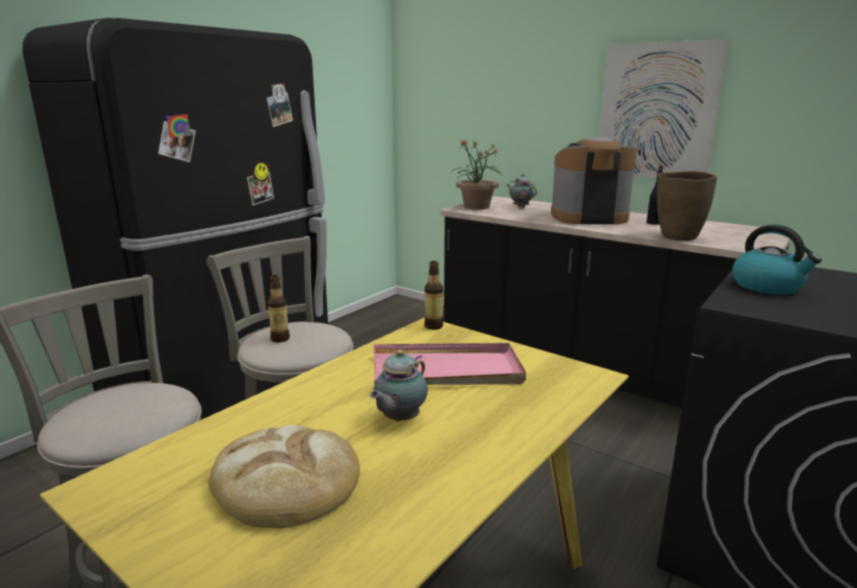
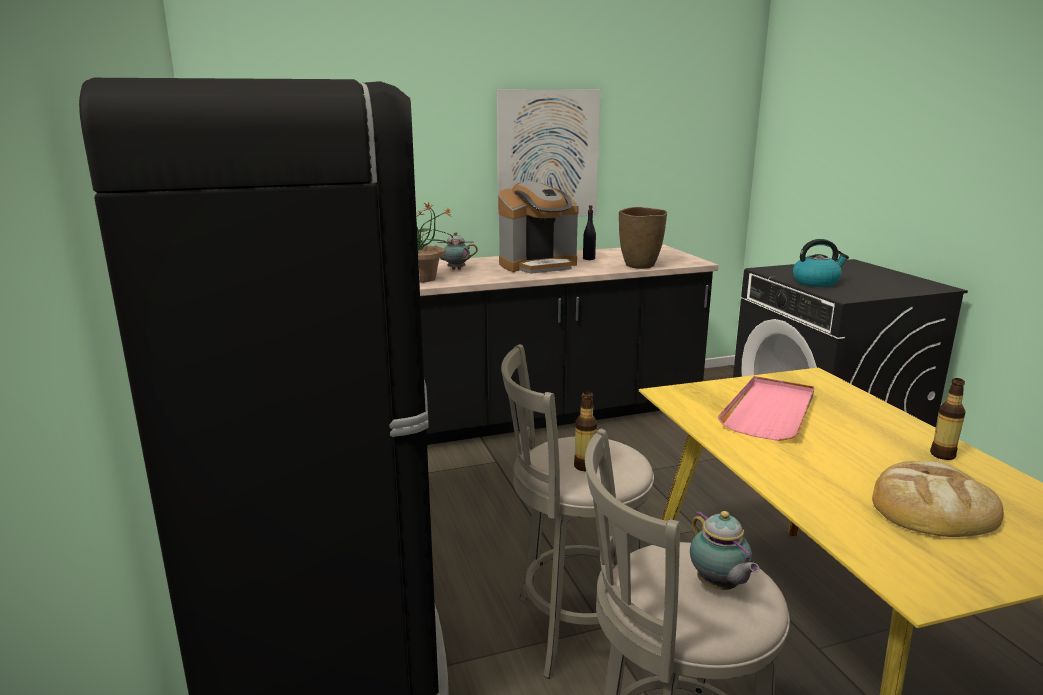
camera: 55 degrees left, 0 degrees up
teapot [370,350,428,422] -> teapot moved to [690,511,760,590]
bottle [424,261,443,330] -> bottle moved to [930,378,965,460]
coffee machine [551,137,637,224] -> coffee machine turned 150 degrees counterclockwise [498,181,579,274]

